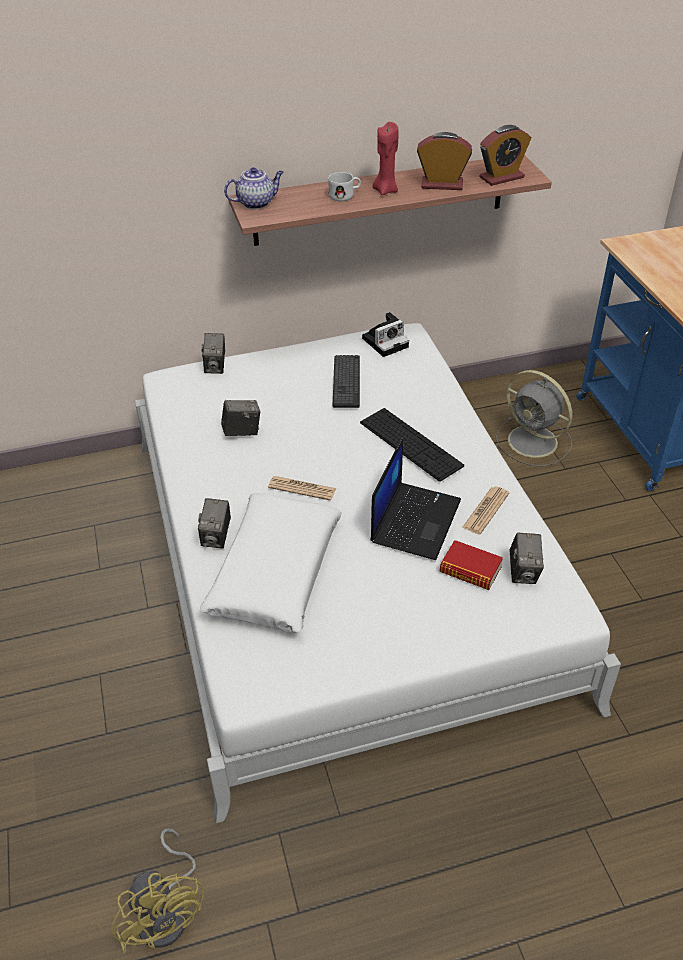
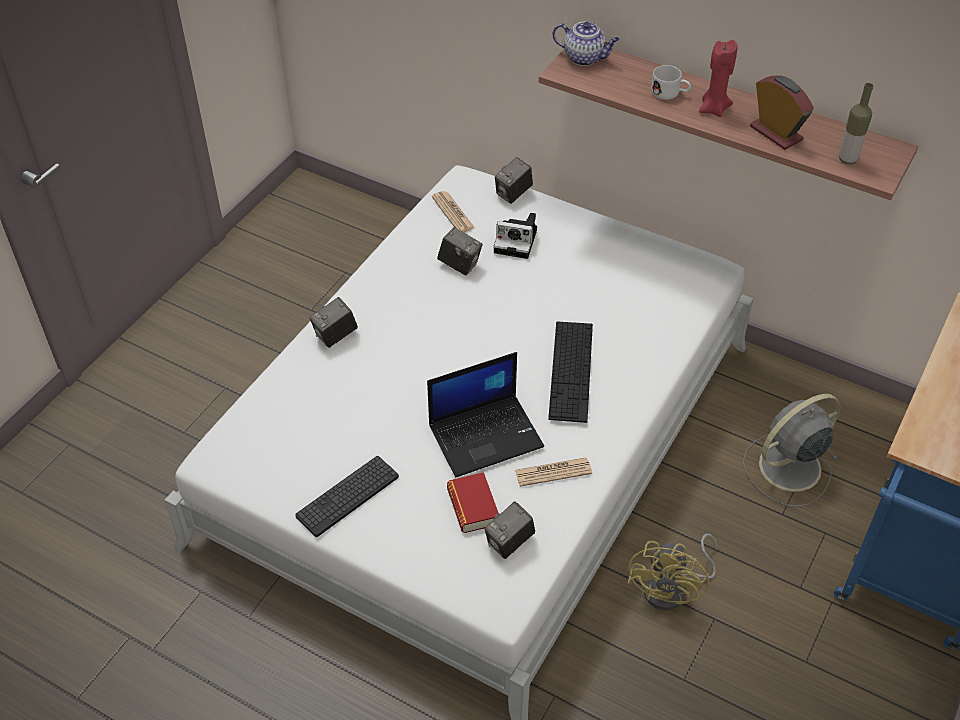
camera: 45 degrees right, 5 degrees up
yellow fan [111,828,204,953] -> yellow fan moved to [628,533,717,610]
white pillow [199,493,342,633] -> none
newspaper [268,476,336,501] -> newspaper moved to [432,191,475,232]
keyboard [333,355,360,408] -> keyboard moved to [295,456,399,537]
camera [362,312,409,357] -> camera moved to [494,213,537,259]
alarm clock [480,125,531,186] -> bottle [839,83,873,164]
grey fan [496,370,572,467] -> grey fan turned 60 degrees clockwise [743,394,840,507]

